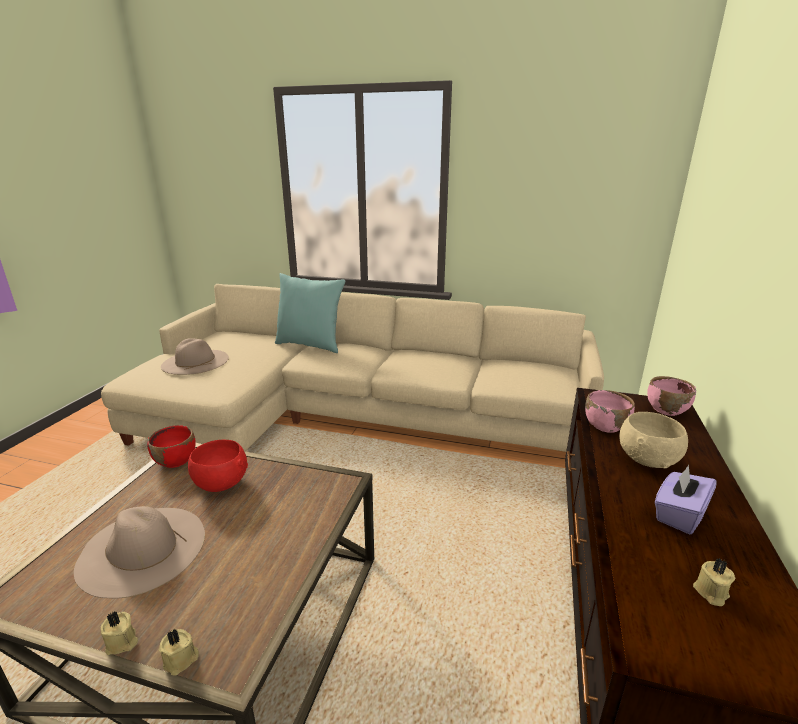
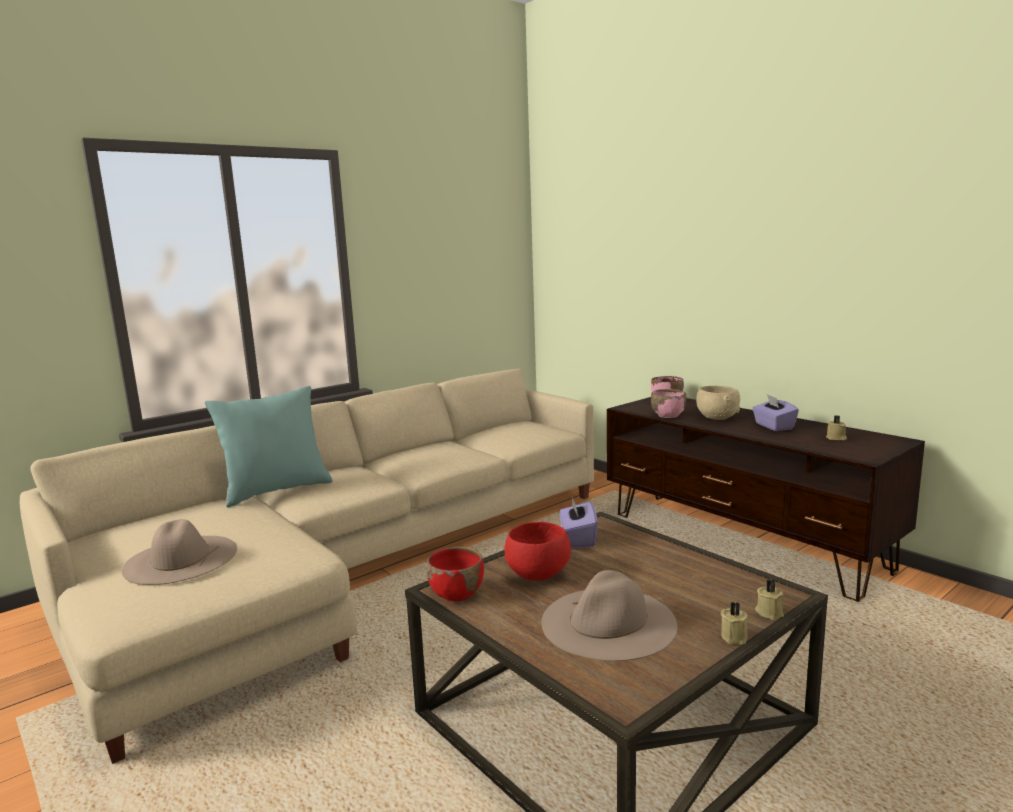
camera: 55 degrees left, 10 degrees down
none -> purple tissue box [560,497,598,548]

